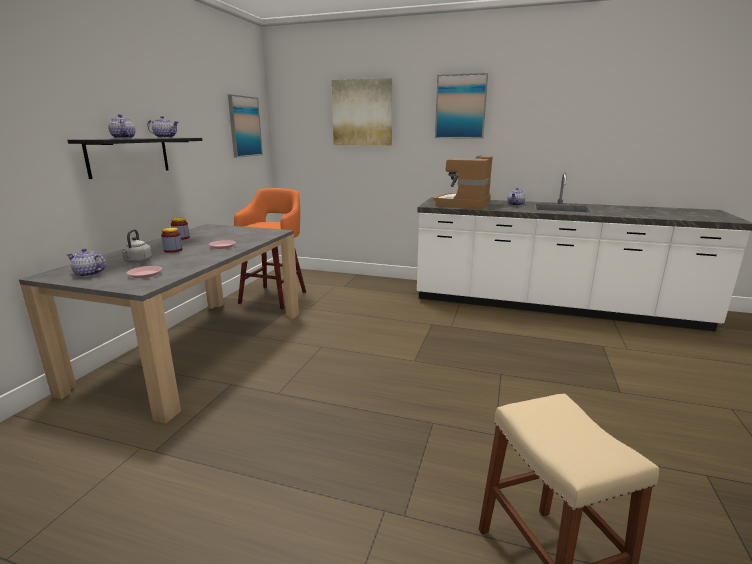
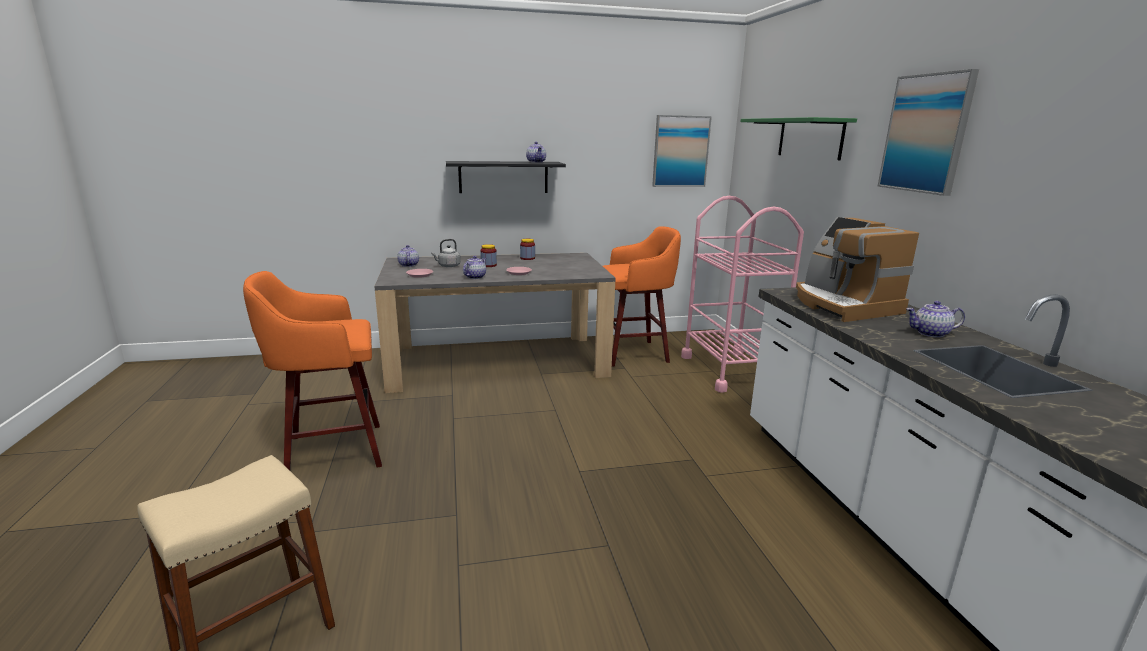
camera: 60 degrees right, 0 degrees up
teapot [108,114,135,139] -> teapot moved to [463,256,486,279]
picture [332,78,392,145] -> green shelf [741,117,857,161]
coffee machine [433,155,493,209] -> coffee machine turned 105 degrees counterclockwise [796,217,919,322]
none -> orange stool [243,271,382,470]
none -> pink cart [681,196,804,393]

